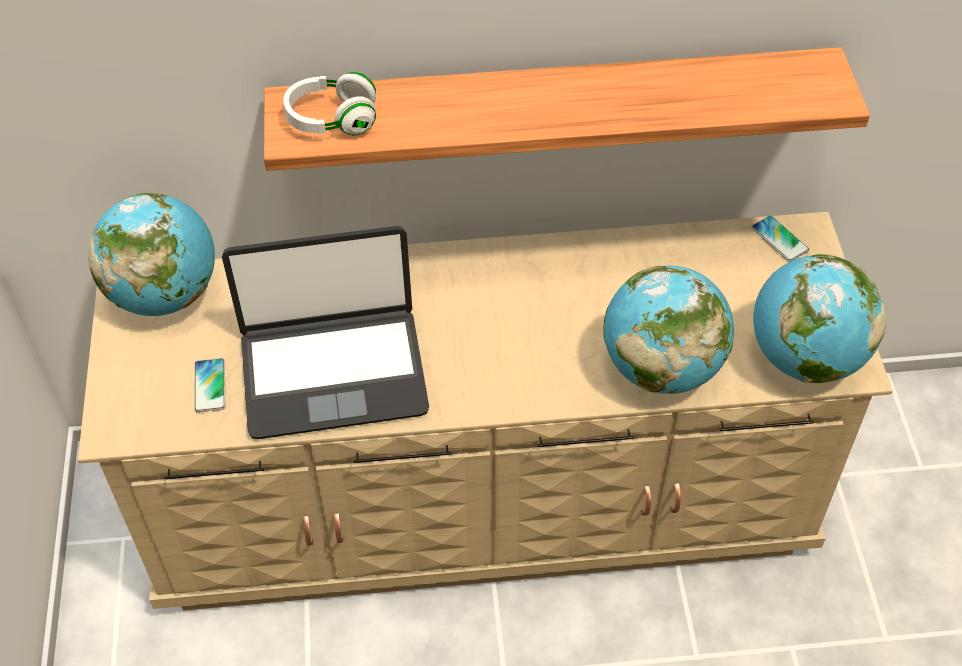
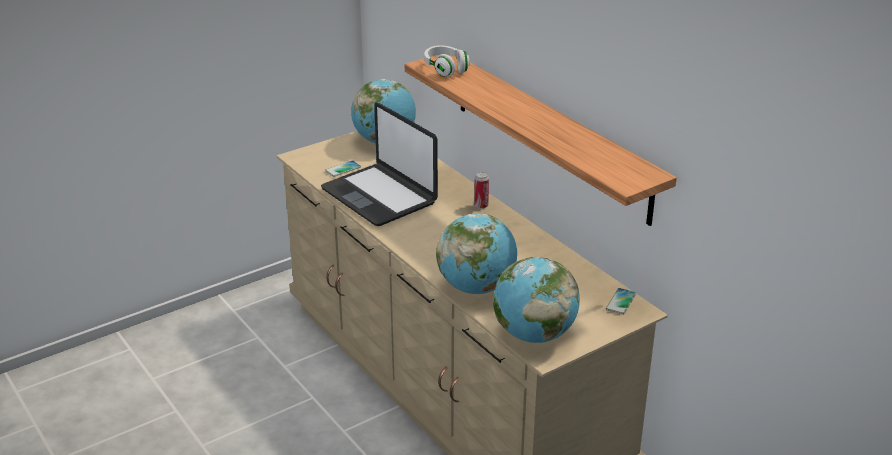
camera: 60 degrees right, 20 degrees down
none -> can [474,172,489,209]

